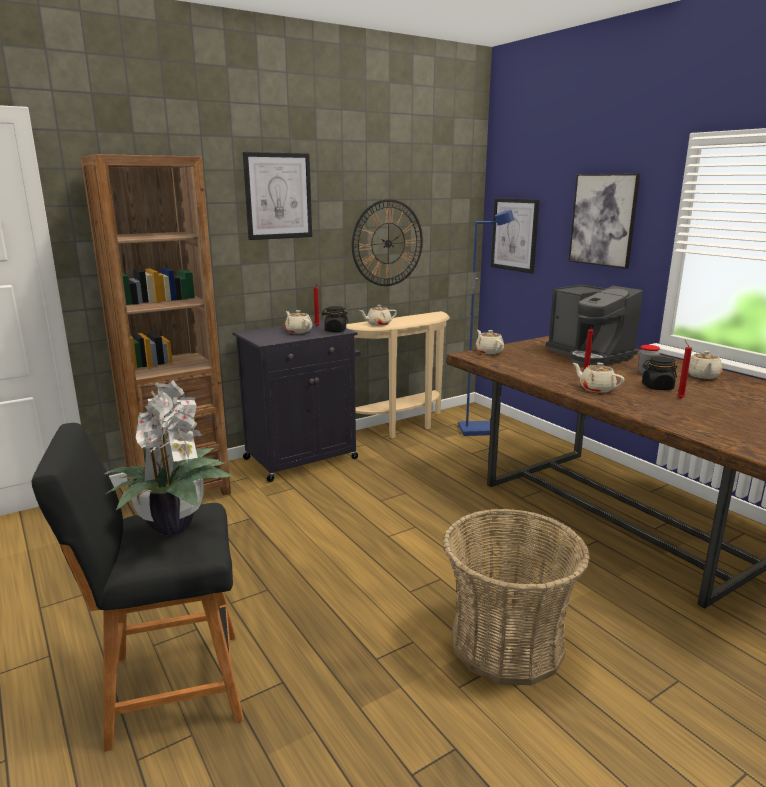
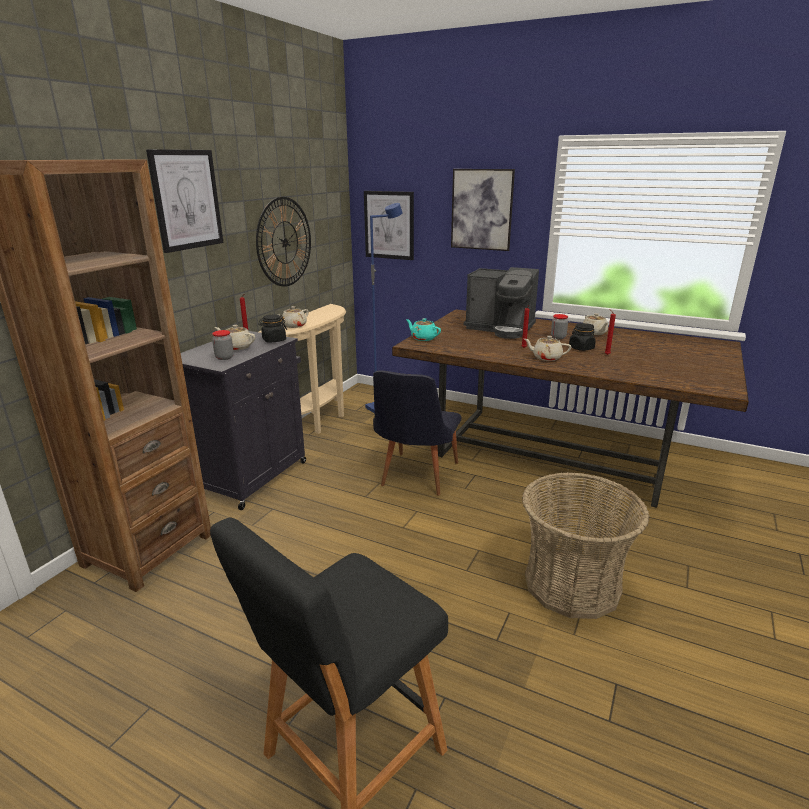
camera: 30 degrees left, 5 degrees up
potted plant [105,380,233,535] -> none
beige teapot [475,330,504,354] -> turquoise teapot [406,318,441,341]
none -> jar [212,330,234,360]
none -> black chair [373,370,462,496]

